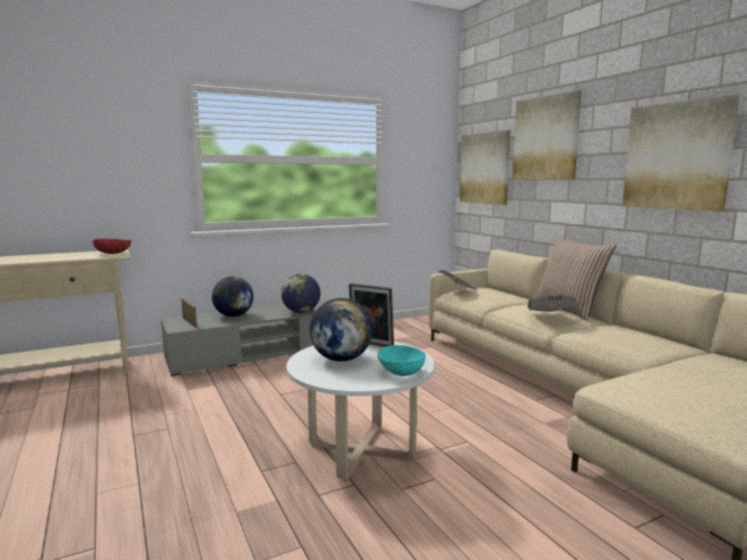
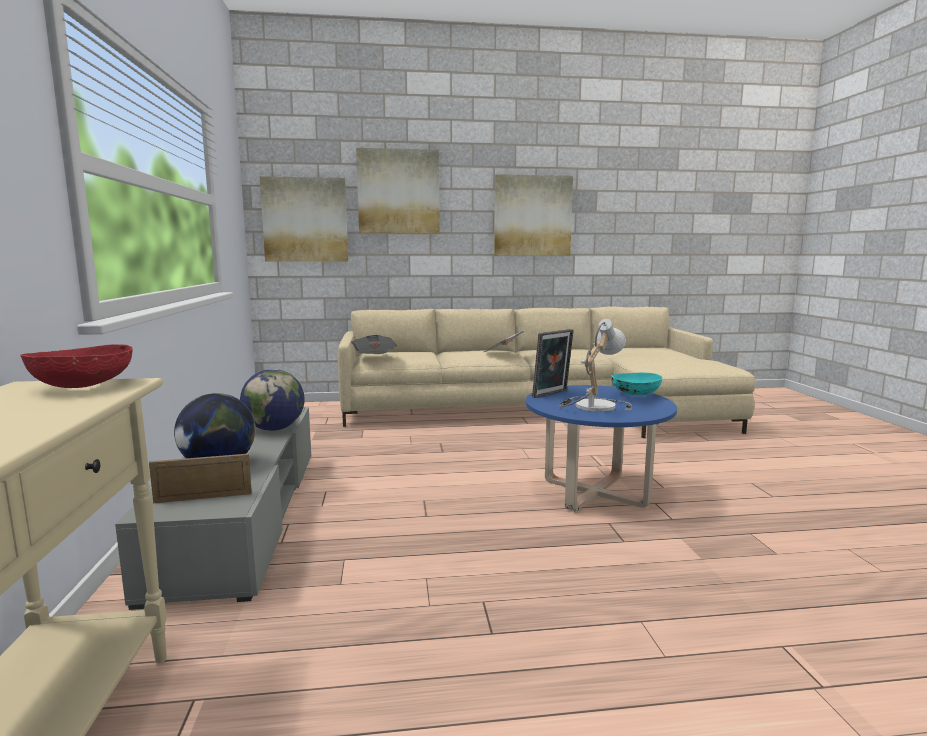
camera: 70 degrees left, 0 degrees up
white coffee table [286,342,435,479] -> blue coffee table [526,385,677,512]
globe [310,298,373,361] -> table lamp [559,319,632,412]
pillow [533,237,616,321] -> none

